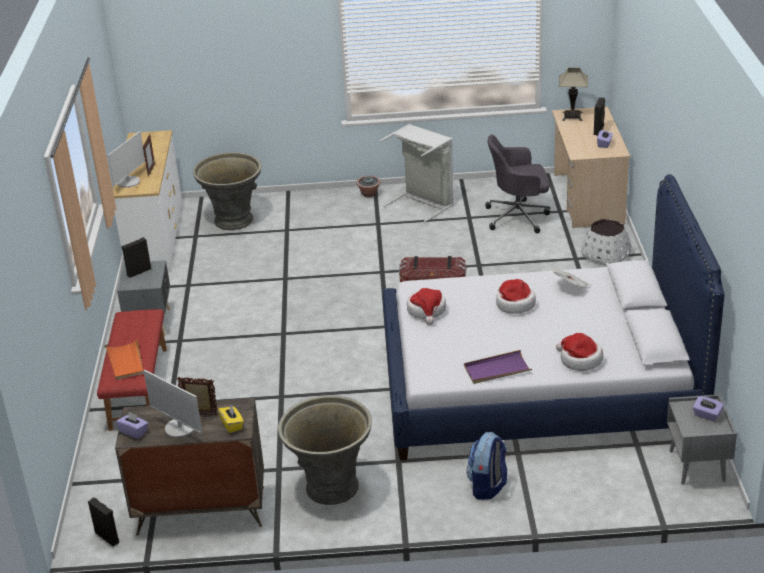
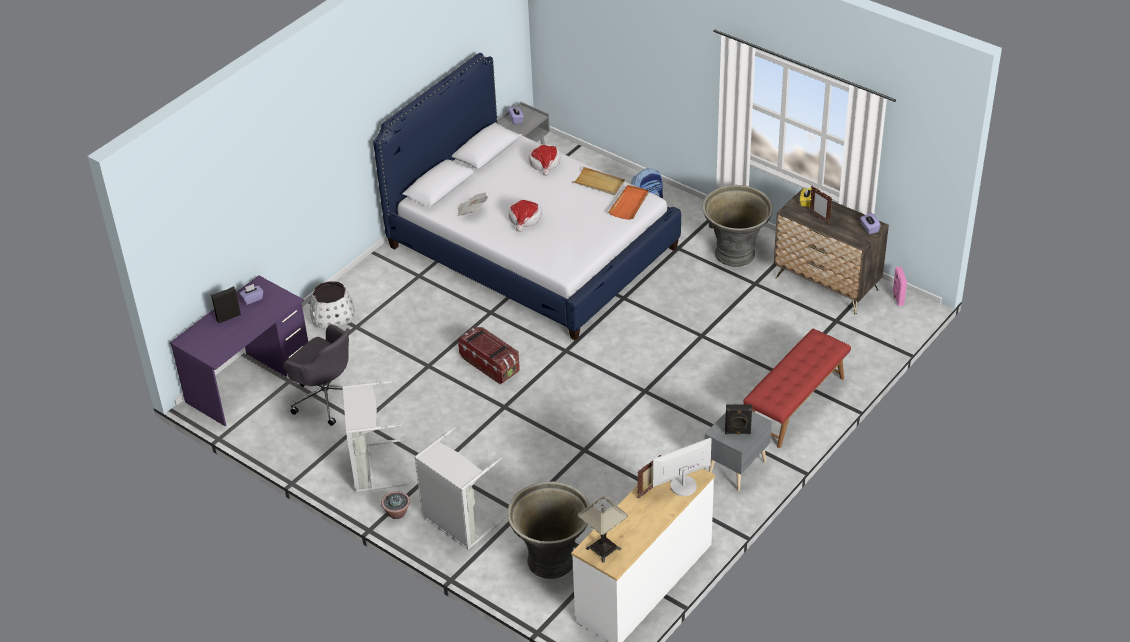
camera: 140 degrees left, 10 degrees up
black speaker [88,497,119,546] -> pink speaker [892,267,907,306]
orange tray [105,339,144,380] -> orange tray moved to [609,185,649,220]
monitor [143,370,202,438] -> none
hat [407,288,446,325] -> none
purple tray [464,350,532,384] -> beige tray [572,167,625,195]
beige desk [552,107,631,228] -> purple desk [170,275,308,426]
table lamp [559,68,588,121] -> table lamp moved to [578,497,628,563]
none -> grey laundry basket [414,427,506,550]

